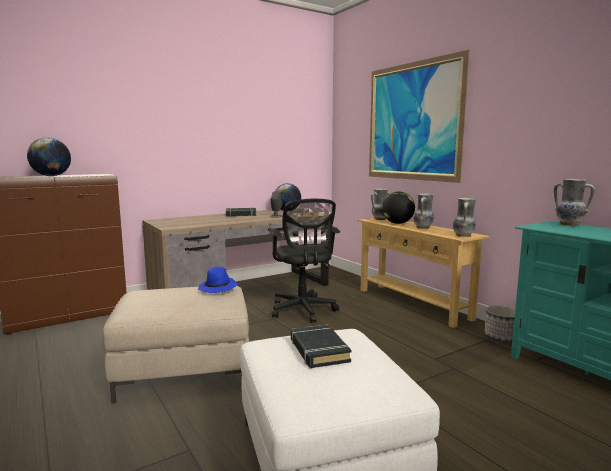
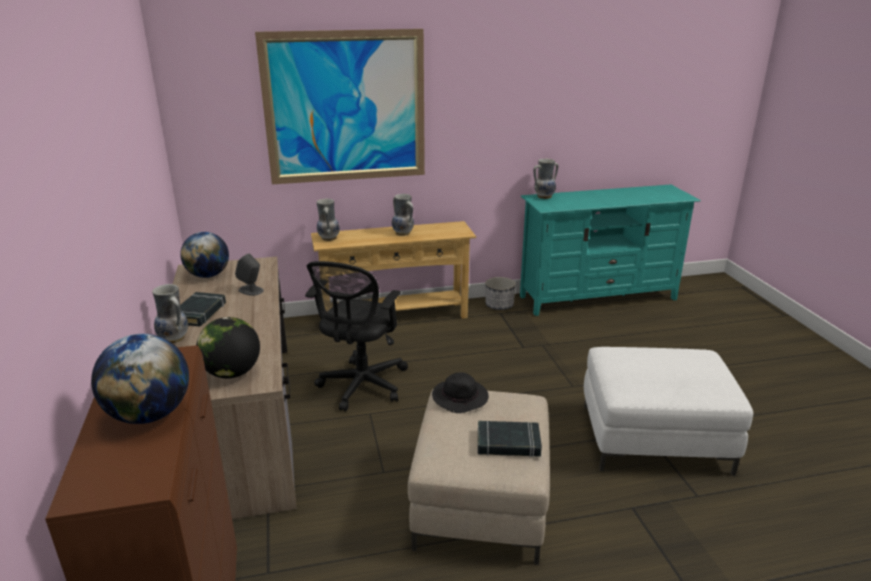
camera: 70 degrees left, 15 degrees up
blue hat [198,267,238,293] -> black hat [432,372,489,413]
black office chair [269,199,340,323] -> black office chair turned 105 degrees clockwise [305,261,408,411]
black book [291,324,351,368] -> black book moved to [478,421,542,457]
globe [382,191,415,224] -> globe moved to [196,317,260,378]
vase [453,198,476,237] -> vase moved to [152,284,188,343]

